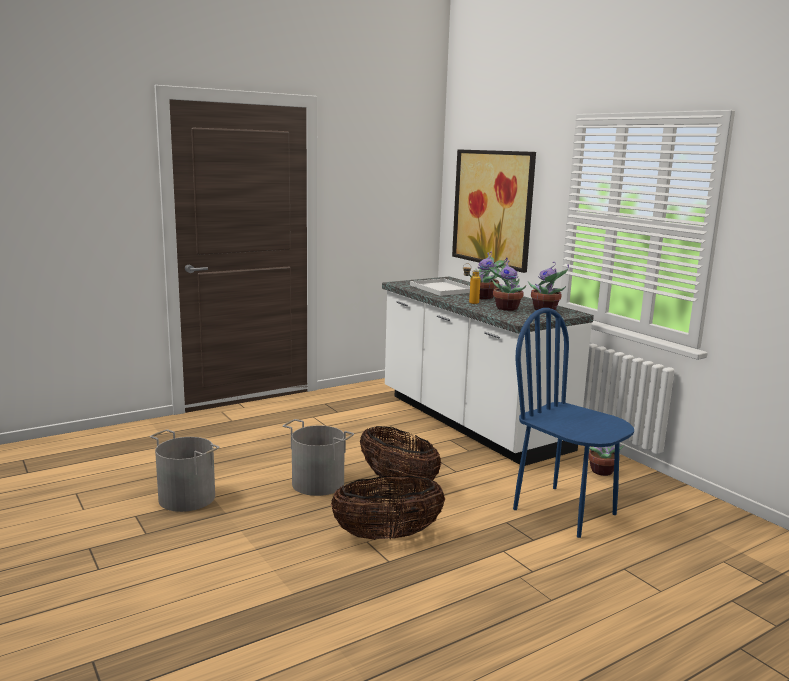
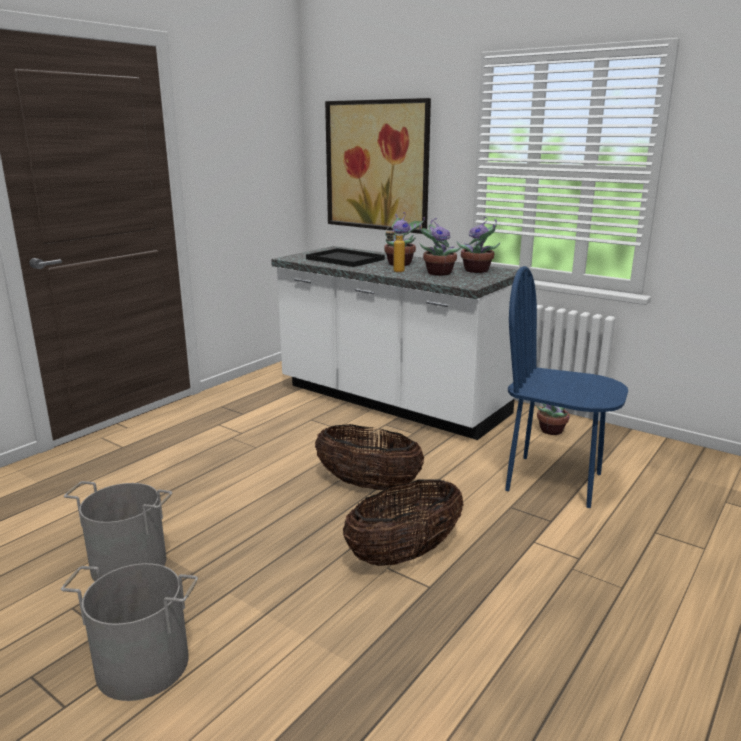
camera: 20 degrees left, 5 degrees up
grey bucket [283,419,354,496] -> grey bucket moved to [61,563,198,701]
white tray [410,279,470,296] -> black tray [306,248,385,267]

